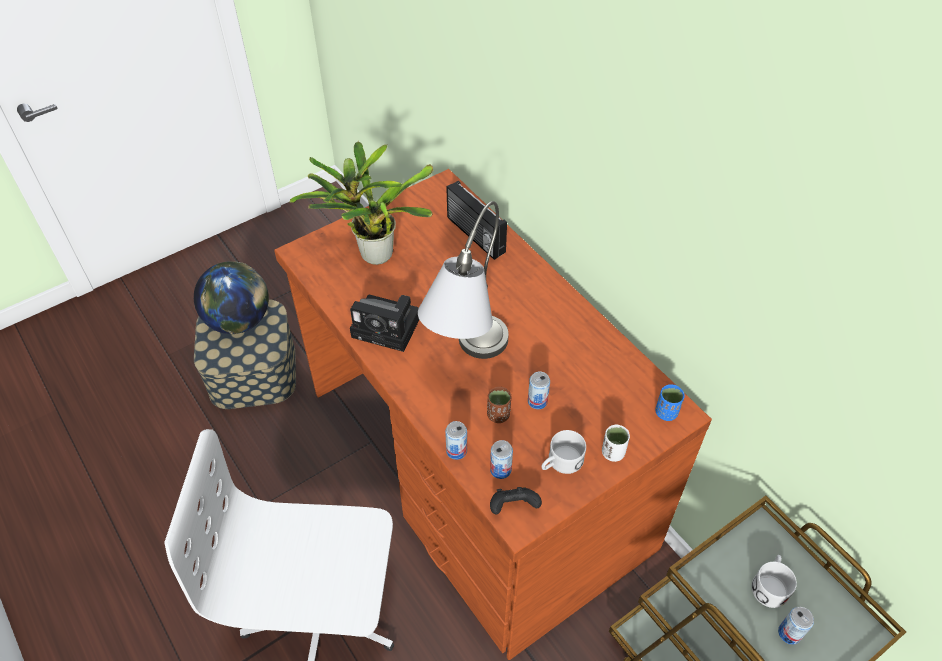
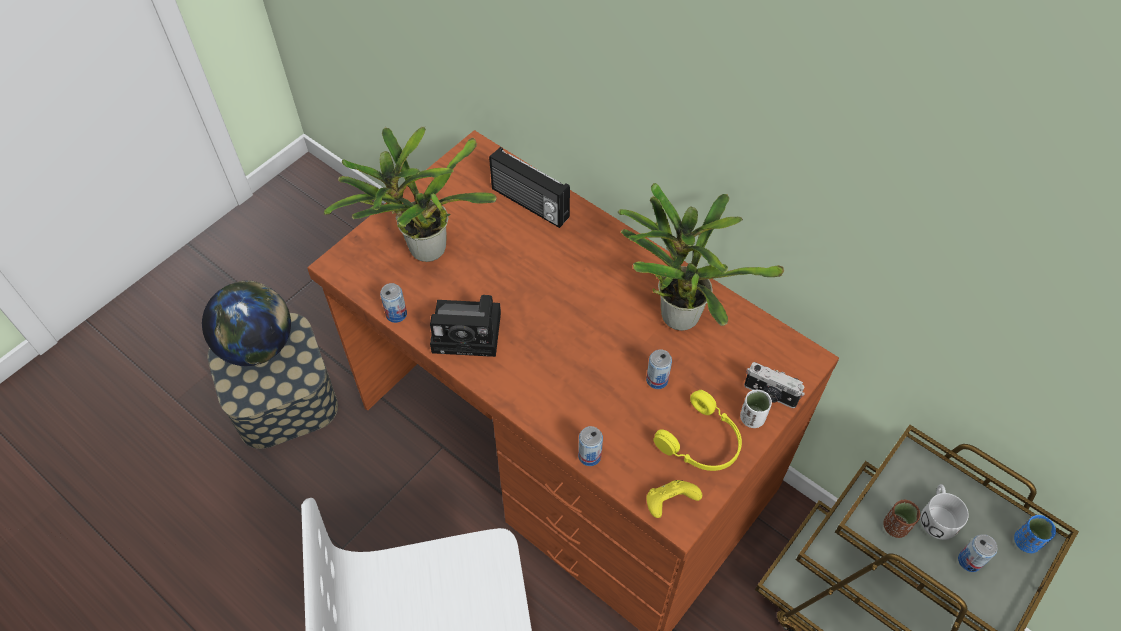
camera: 15 degrees left, 5 degrees up
grey table lamp [418,201,509,359] -> none
brown cup [487,387,511,423] -> brown cup moved to [883,500,920,538]
can [490,440,513,479] -> can moved to [380,283,407,323]
black game controller [490,487,542,515] -> yellow game controller [646,480,702,518]
white mug [542,430,586,474] -> yellow headphones [653,390,742,471]
blue cup [655,384,685,421] -> blue cup moved to [1014,515,1056,553]
none -> potted plant [618,183,784,331]
none -> camera [744,362,805,408]

